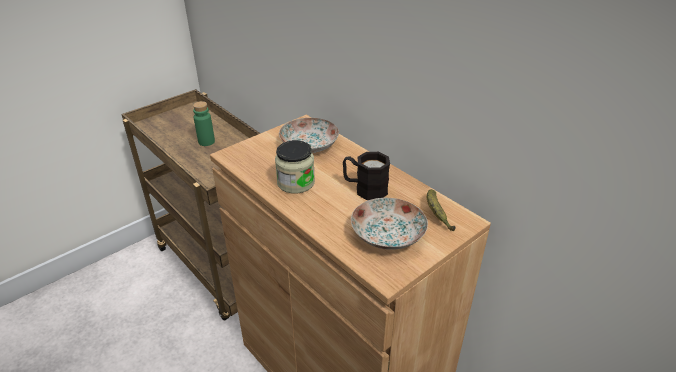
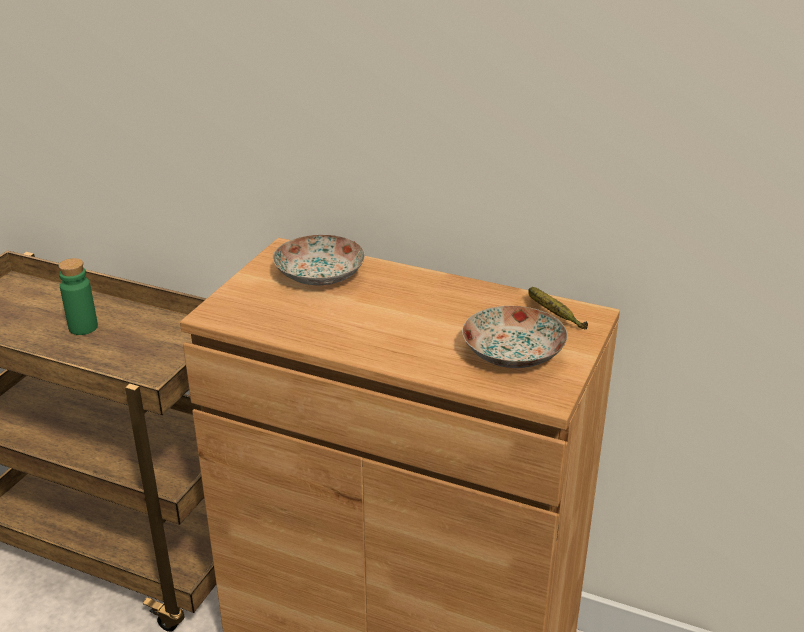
camera: 25 degrees left, 5 degrees down
jar [275,140,315,194] -> none
black mug [343,152,390,200] -> none

